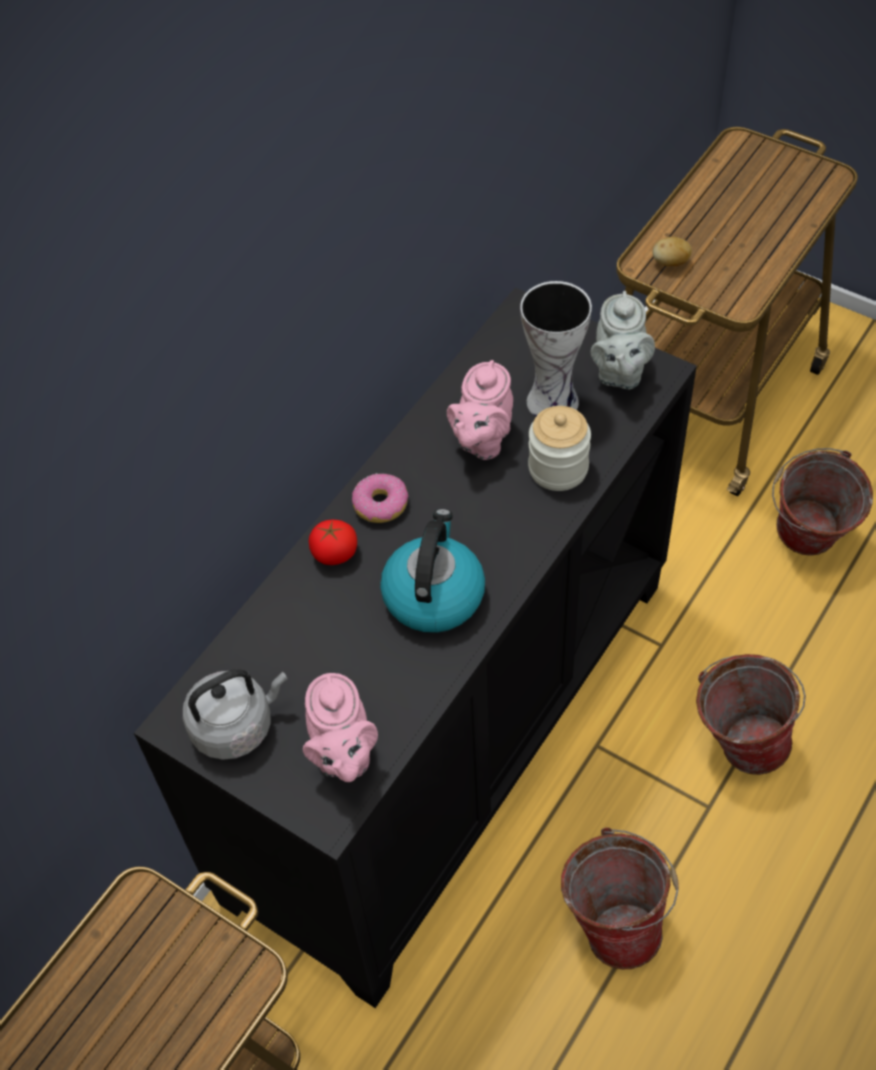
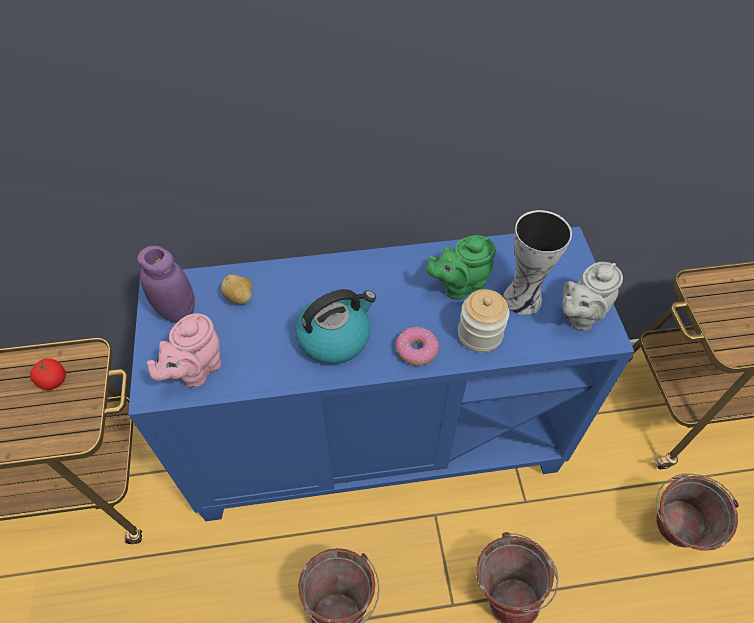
camera: 45 degrees right, 0 degrees up
black cabinet [134,288,697,1008] -> blue cabinet [128,227,634,521]
grey kettle [183,669,288,760] -> purple jar [137,246,195,323]
tomato [309,520,357,565] -> tomato moved to [30,358,66,390]
donut [352,473,409,523] -> donut moved to [396,327,439,366]
pink teapot [447,360,513,460] -> green teapot [426,235,496,300]
potato [652,237,692,266] -> potato moved to [221,275,252,305]

